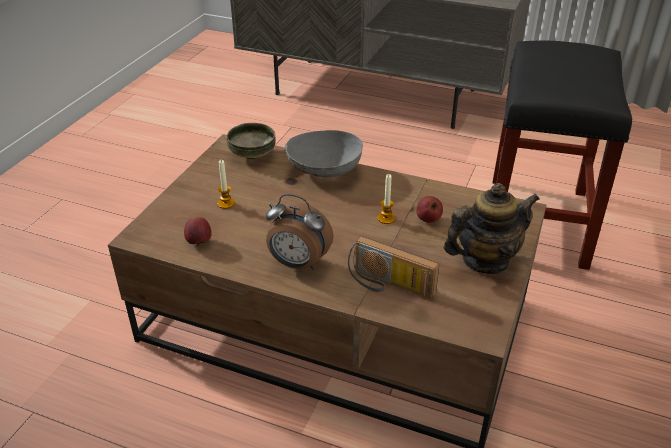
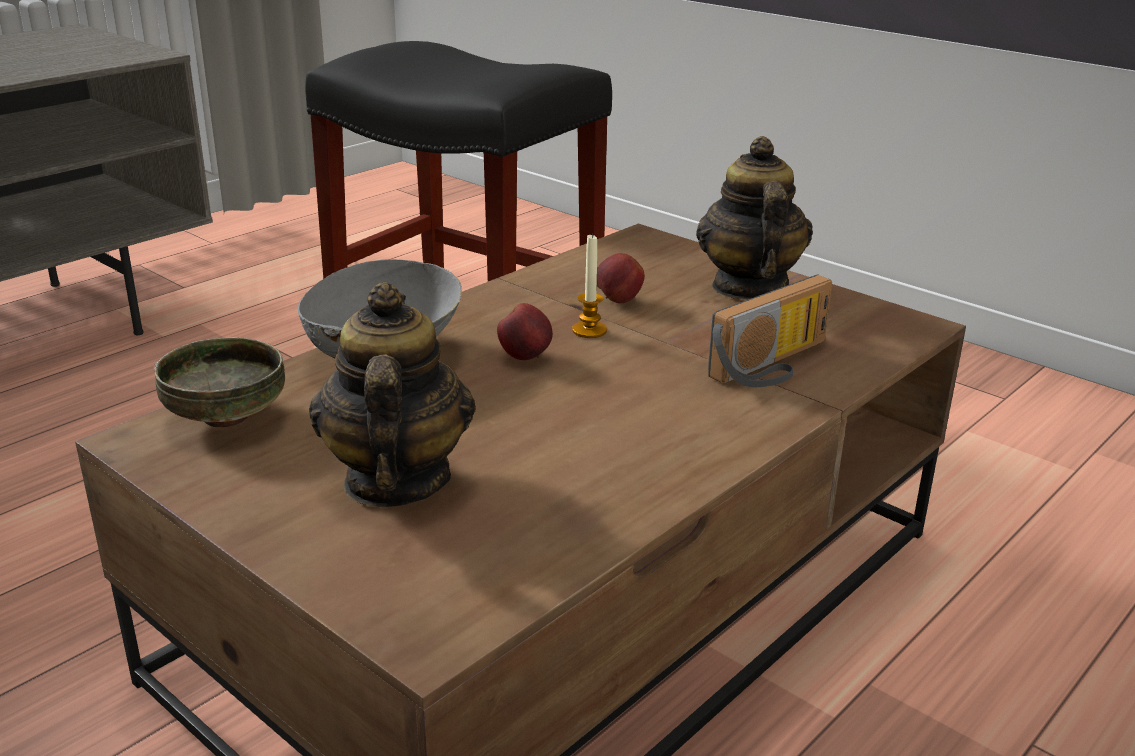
camera: 70 degrees left, 10 degrees down
apple [184,217,212,246] -> apple moved to [497,303,553,360]
candle [217,160,235,209] -> teapot [309,282,476,507]
alarm clock [266,194,334,270] -> none

